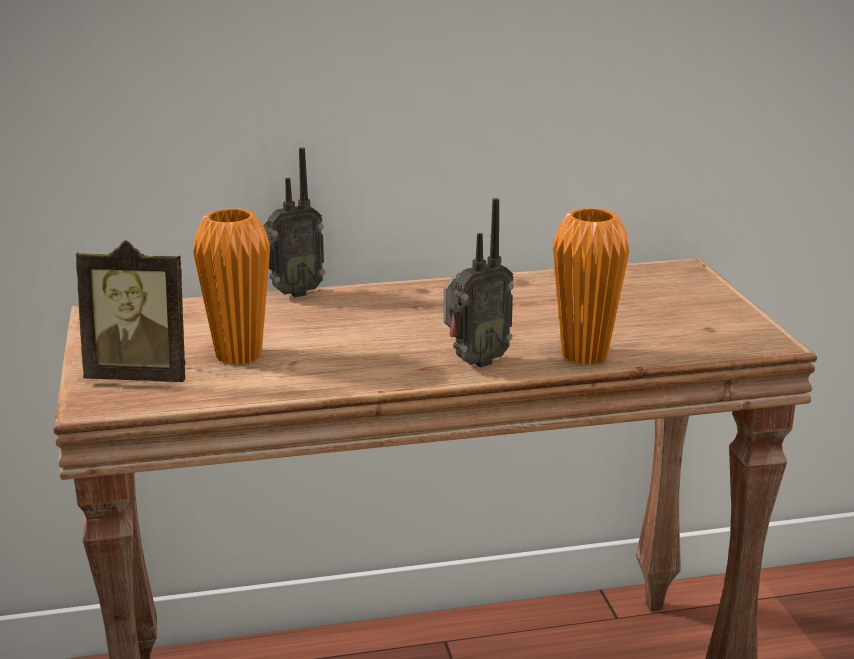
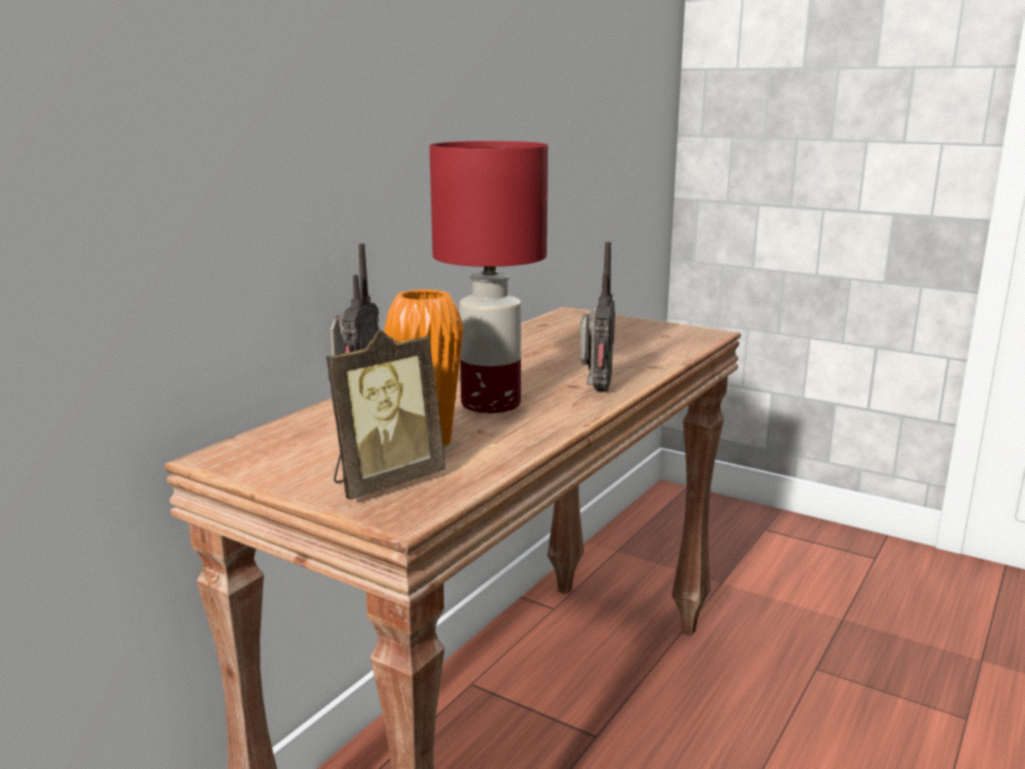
camera: 45 degrees left, 5 degrees down
orange vase [553,208,630,365] -> none
none -> red table lamp [430,141,548,413]

